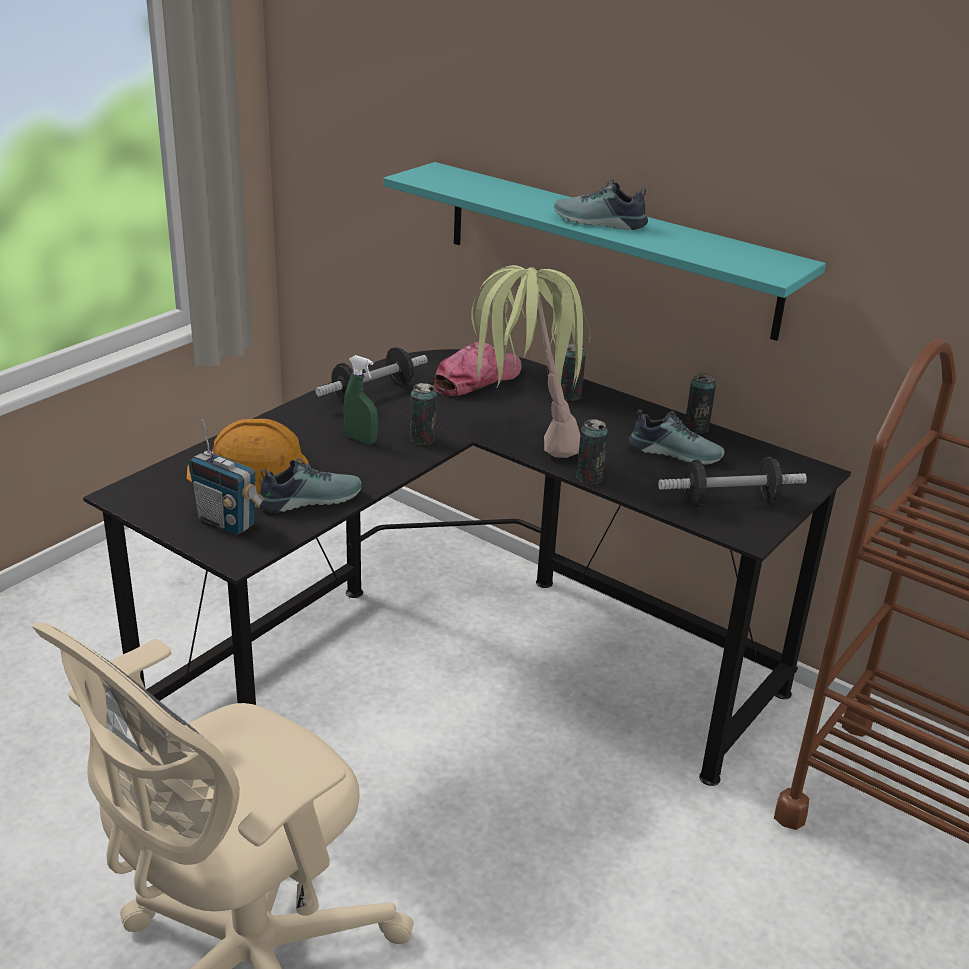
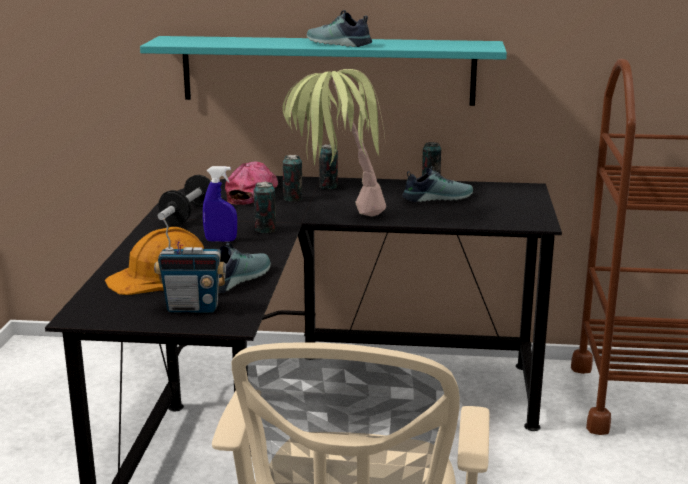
camera: 30 degrees left, 10 degrees down
green spray bottle [344,355,378,444] -> blue spray bottle [203,166,237,242]
shoe [554,179,648,230] -> shoe turned 45 degrees clockwise [307,10,372,47]
can [576,419,608,484] -> can moved to [283,155,303,201]
dumbbell [658,457,807,506] -> none

